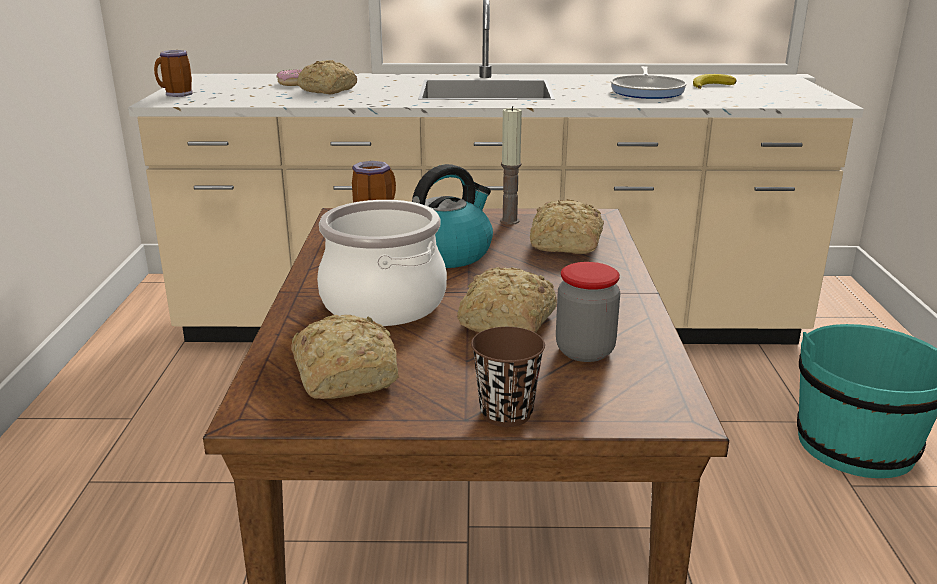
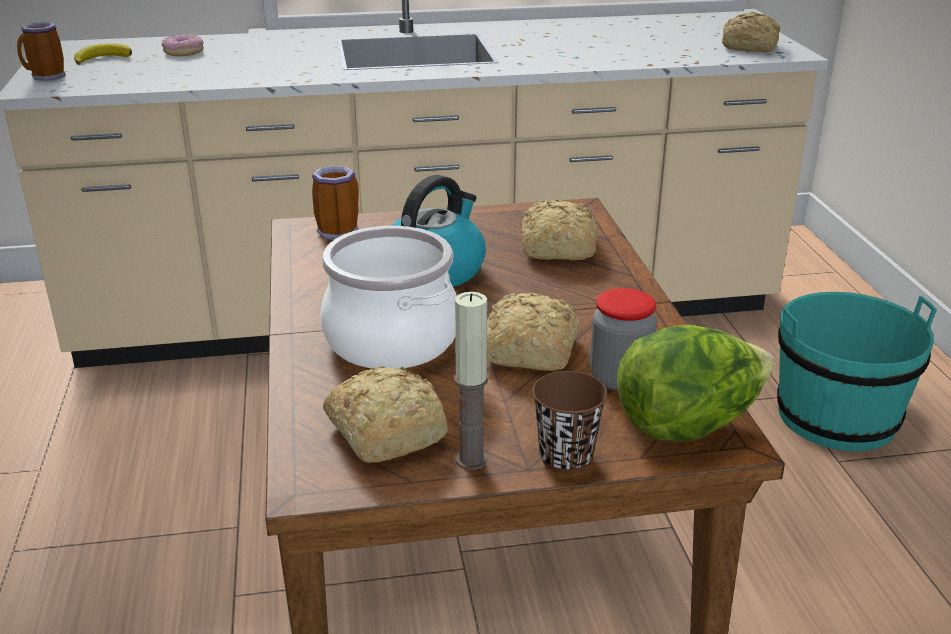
camera: 10 degrees left, 5 degrees up
bread [297,60,357,94] -> bread moved to [722,12,780,53]
candle [500,106,522,225] -> candle moved to [454,292,489,470]
frying pan [611,66,687,99] -> none
banana [693,74,736,89] -> banana moved to [74,43,132,65]
none -> lettuce [617,324,774,442]

